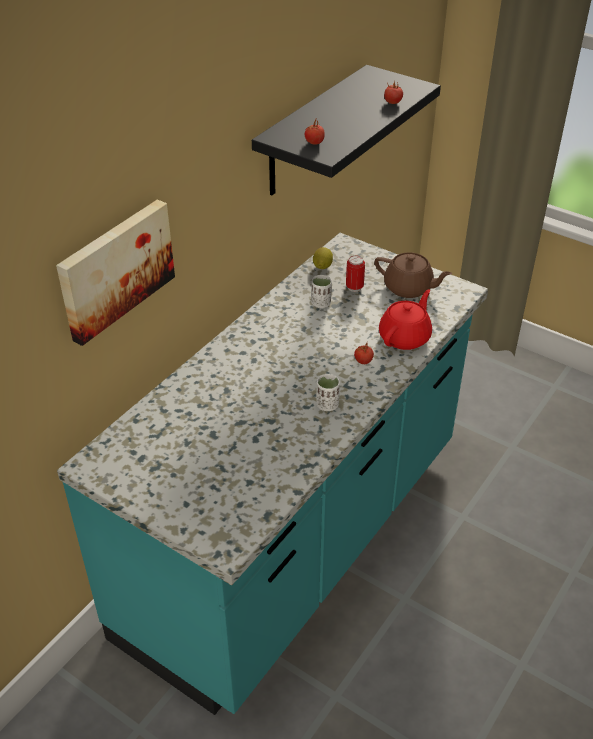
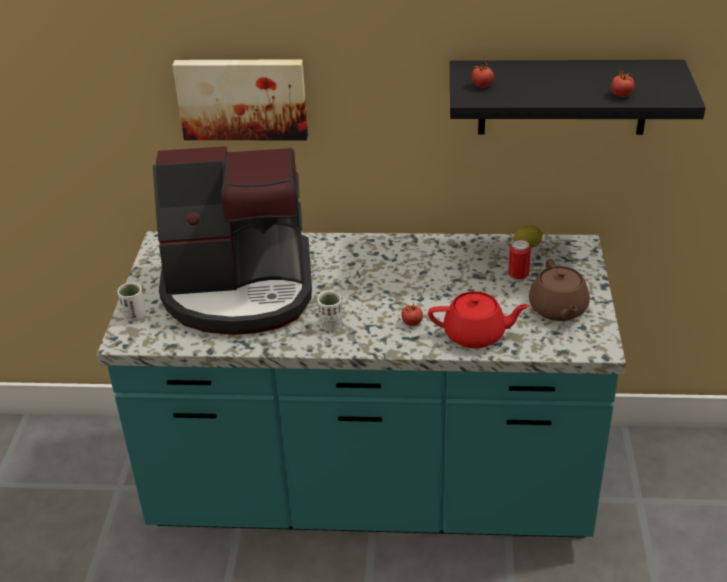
camera: 60 degrees right, 5 degrees down
white cup [311,275,332,308] -> white cup moved to [118,283,146,322]
none -> coffee machine [153,146,312,335]

